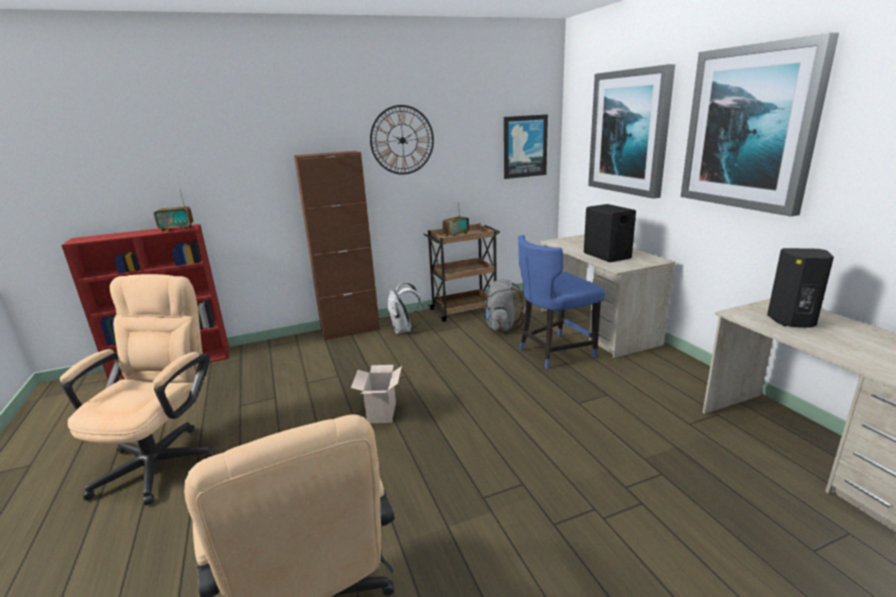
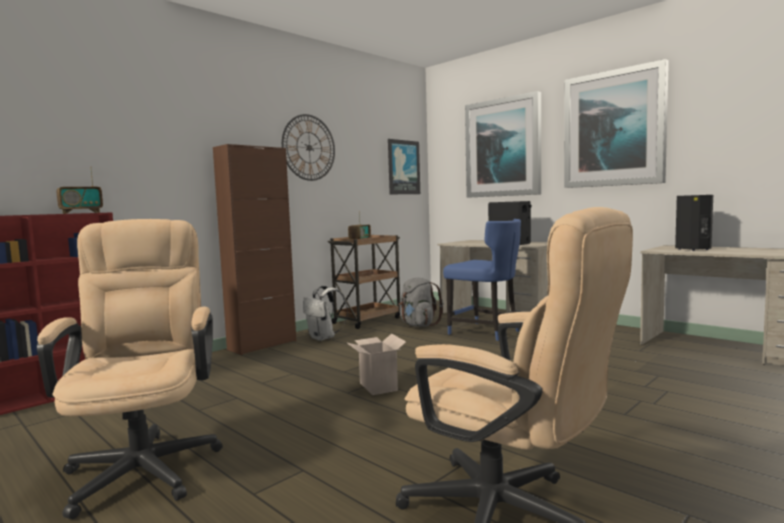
camera: 25 degrees left, 15 degrees down
blue chair [518,235,605,369] -> blue chair turned 90 degrees counterclockwise [443,219,521,341]

